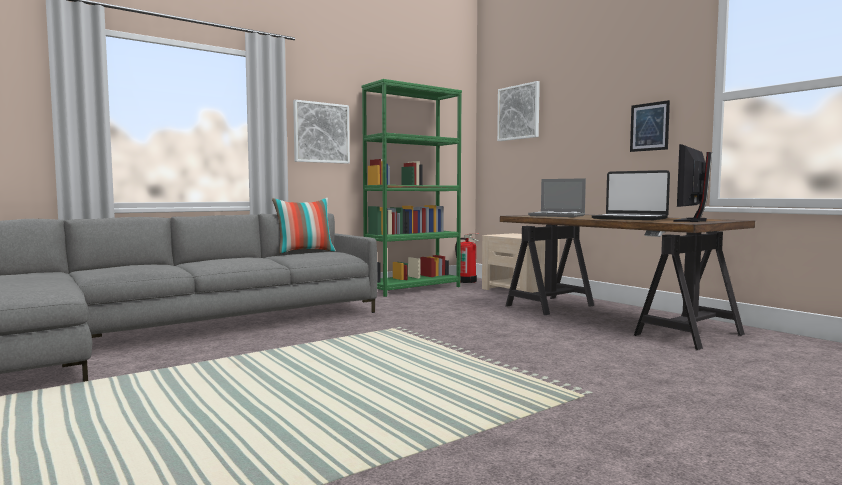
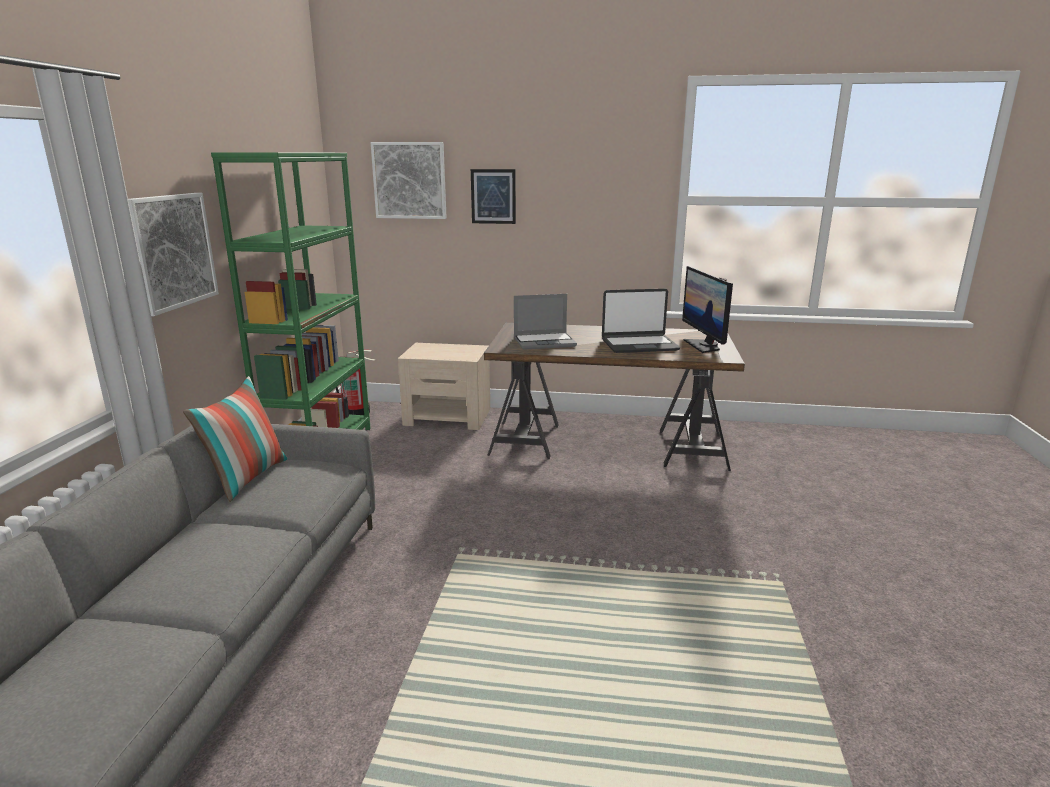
camera: 45 degrees left, 15 degrees up
picture [630,100,670,152] -> picture moved to [471,169,516,224]

